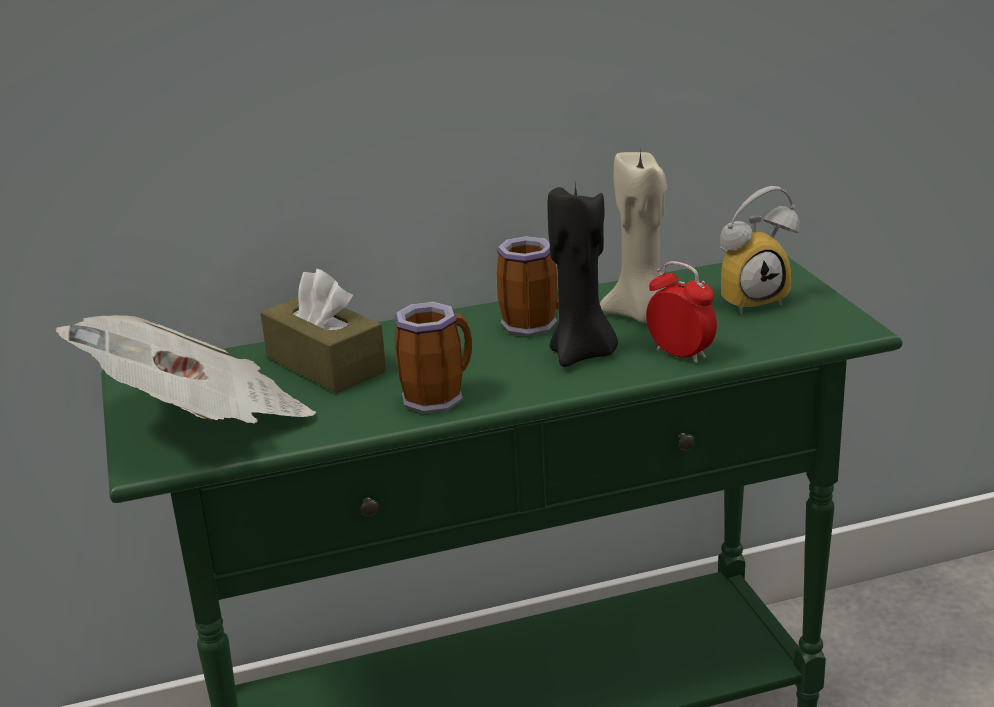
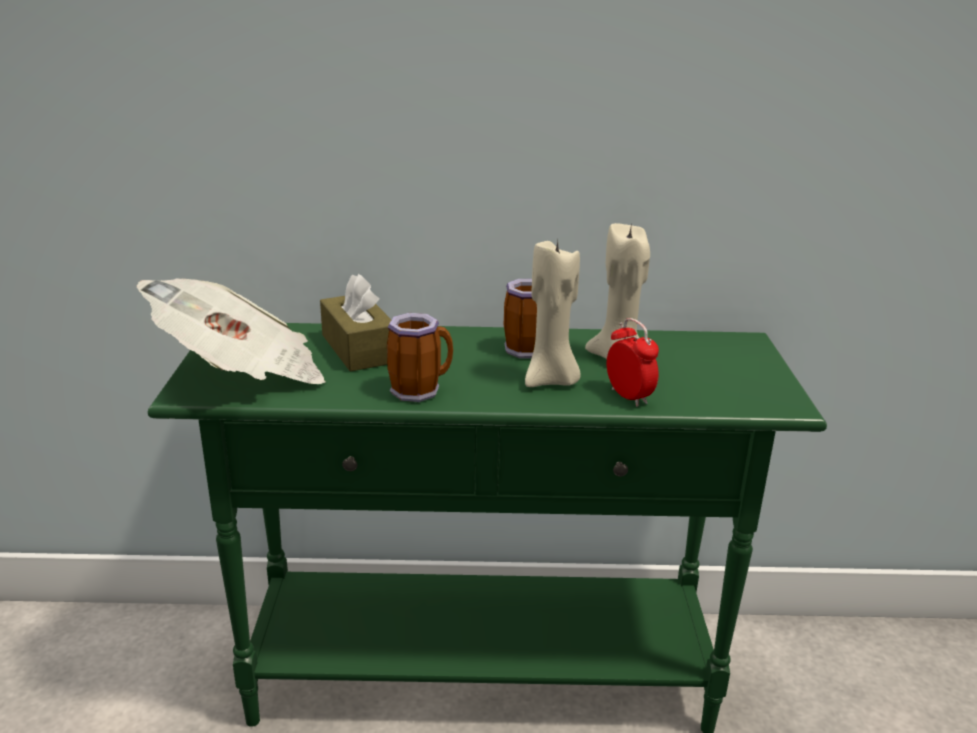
camera: 15 degrees right, 0 degrees up
black candle [548,182,618,367] -> beige candle [525,241,581,387]
alarm clock [719,186,800,314] -> none

